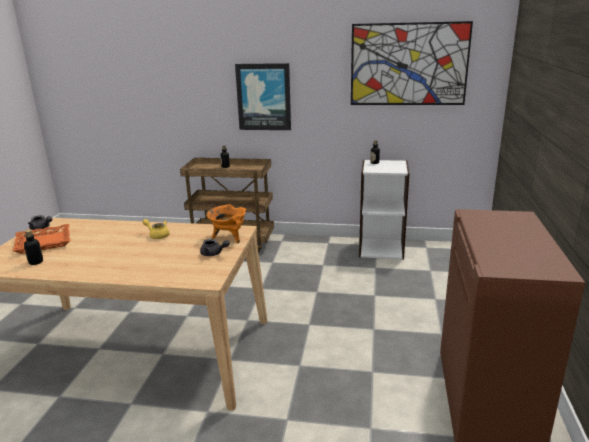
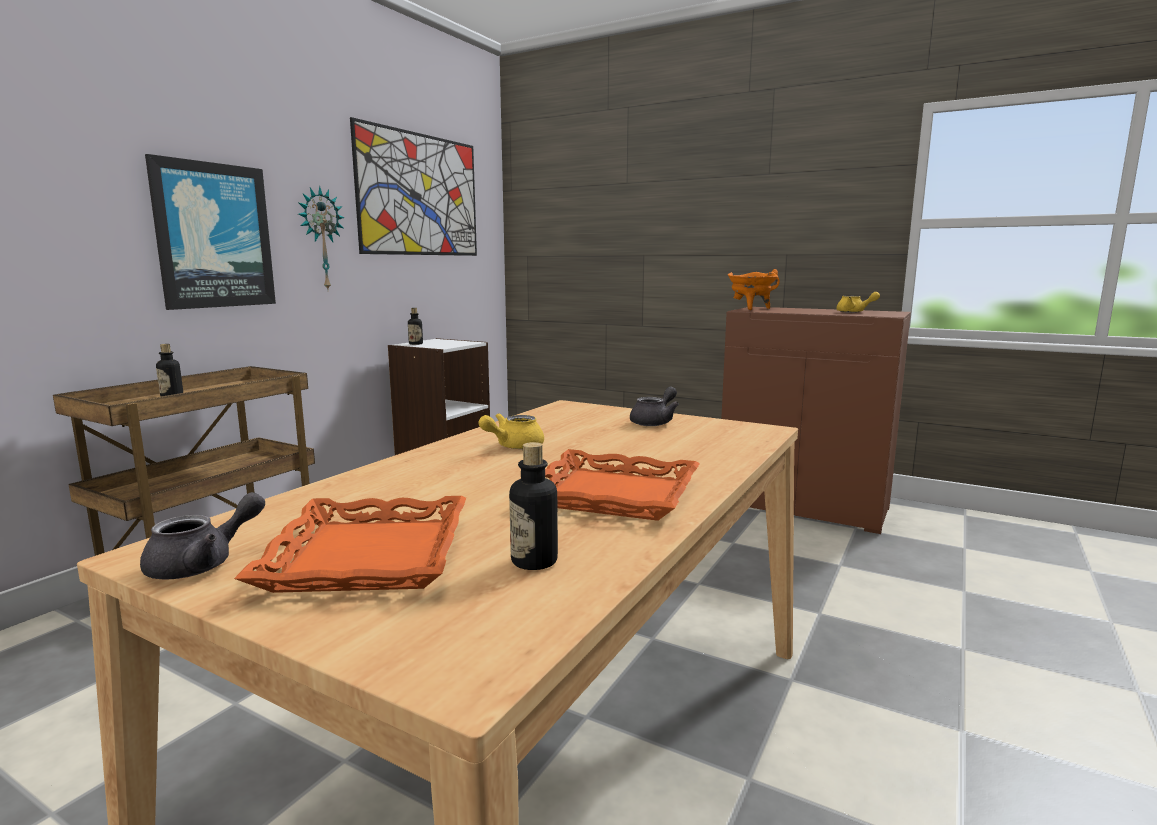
camera: 70 degrees left, 10 degrees down
orange cooking pot [206,204,246,243] -> orange cooking pot moved to [728,269,780,310]
none -> wall clock [298,186,345,289]
none -> orange tray [545,449,700,521]
none -> yellow teapot [836,292,880,313]

